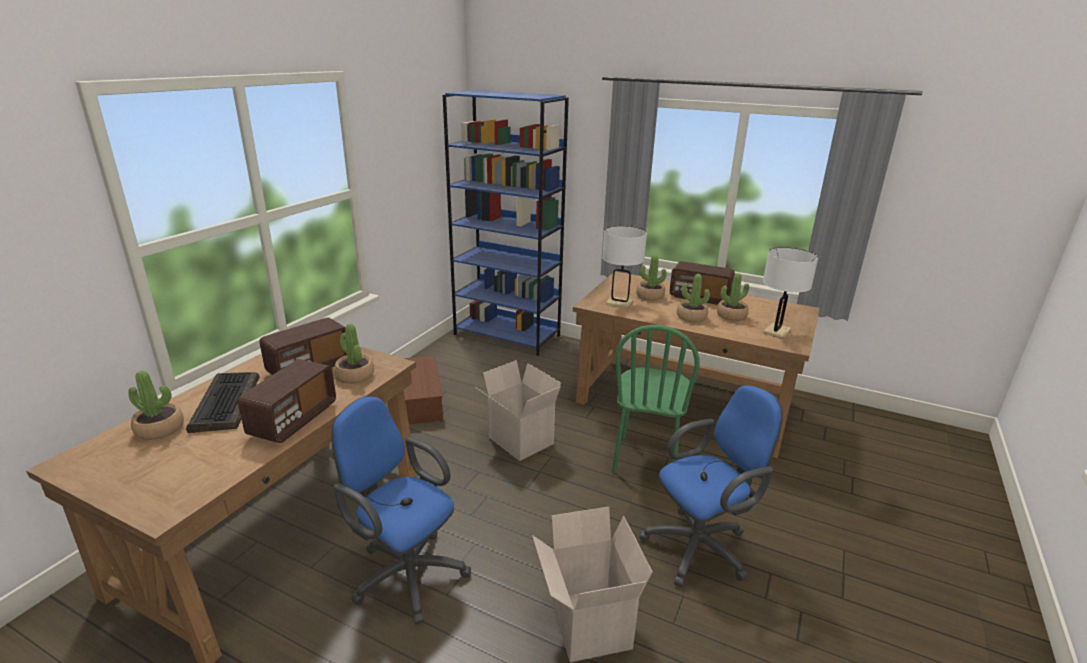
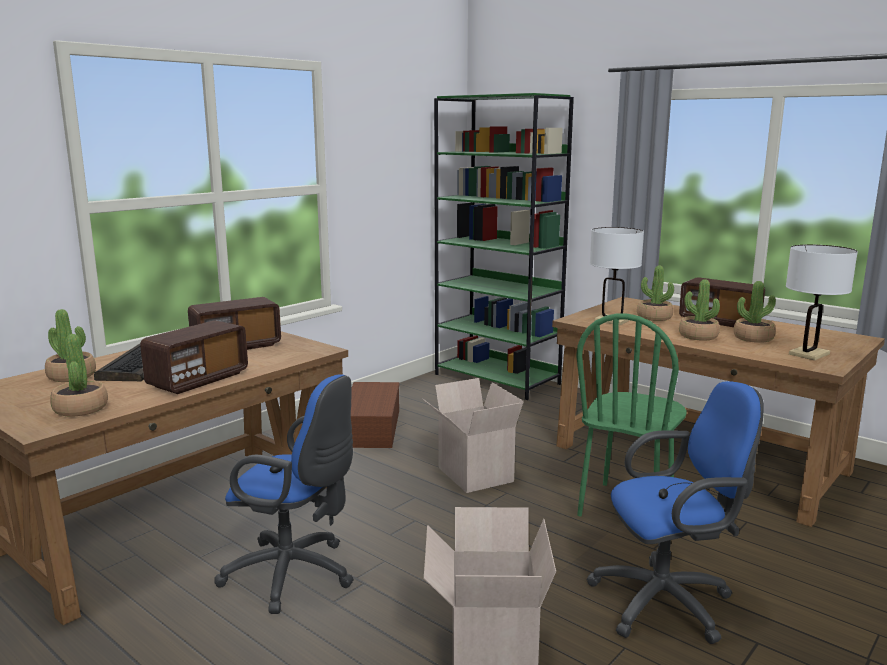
camera: 15 degrees right, 10 degrees down
blue office chair [332,396,471,624] -> blue office chair turned 150 degrees clockwise [214,374,354,614]
potted plant [334,324,374,384] -> potted plant moved to [50,334,108,417]
blue bookcase [443,90,569,356] -> green bookcase [434,93,574,400]

